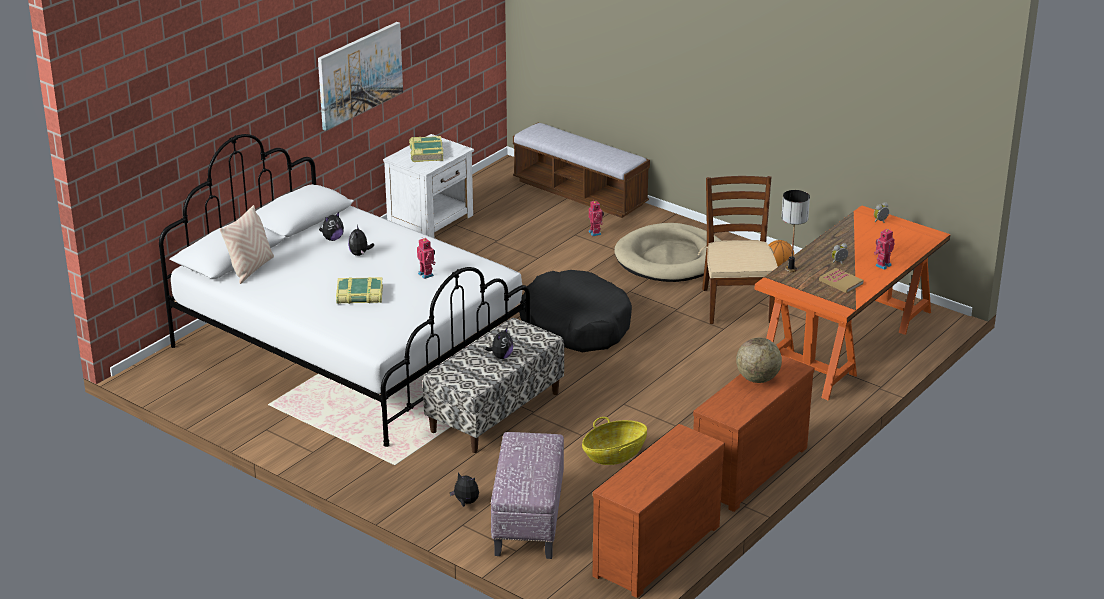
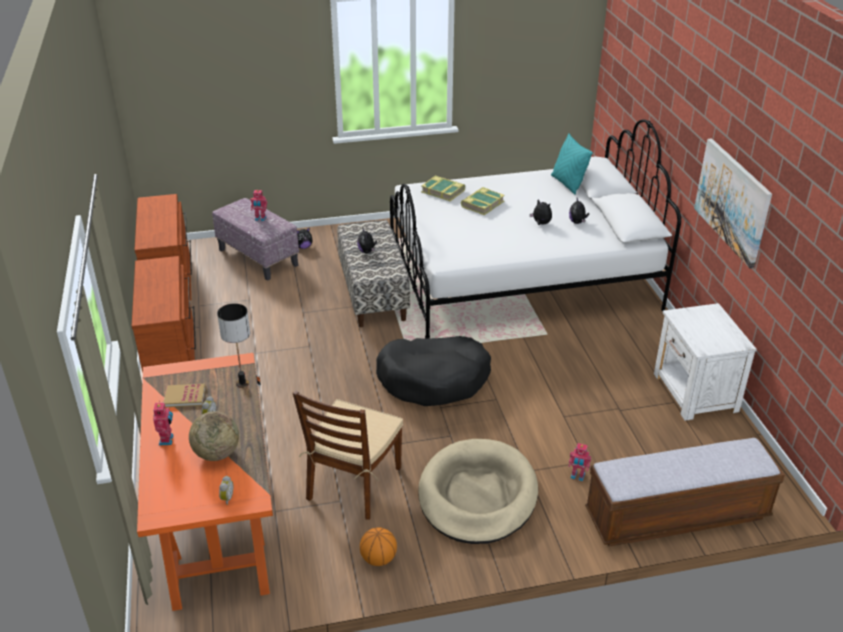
camera: 130 degrees right, 5 degrees up
beige pillow [219,205,274,284] -> turquoise pillow [551,133,593,195]
book [409,136,443,162] -> book moved to [421,176,465,201]
toy robot [417,238,436,279] -> toy robot moved to [250,190,267,221]
basket [582,417,647,465] -> none
brown chair [698,176,778,324] -> brown chair turned 75 degrees clockwise [293,390,403,520]
globe [736,338,782,383] -> globe moved to [189,411,239,461]

